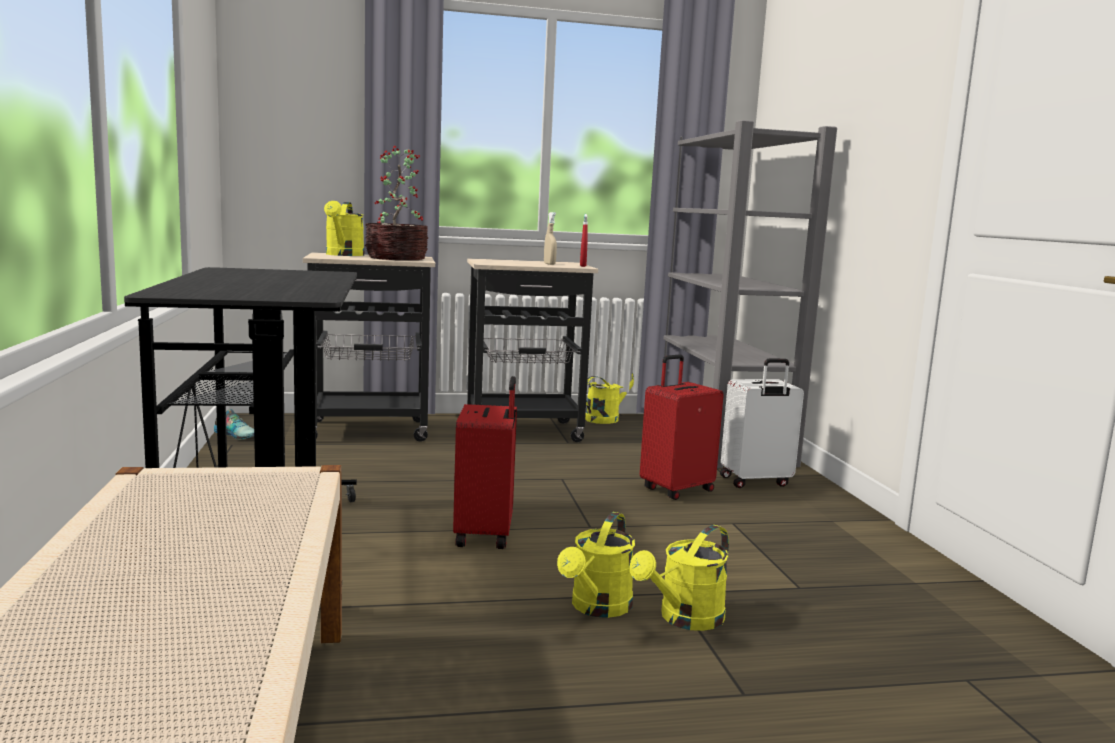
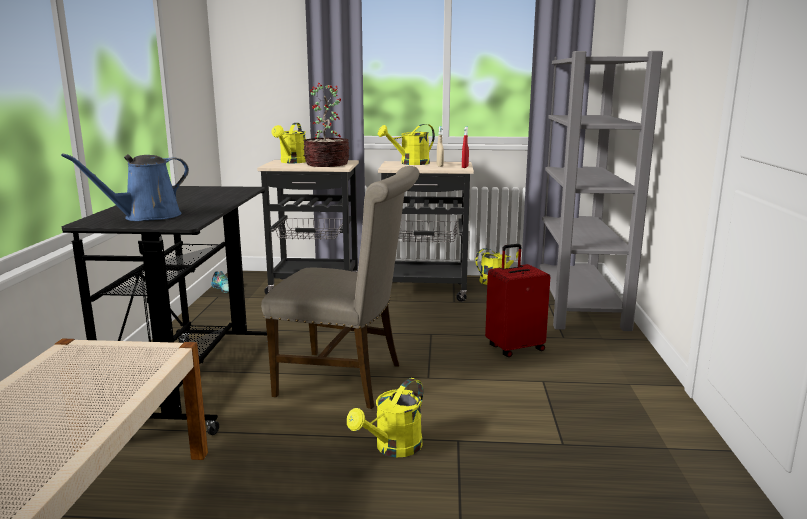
camera: 15 degrees right, 5 degrees up
red suitcase [453,376,517,549] -> beige chair [261,166,419,409]
yellow watering can [630,525,729,631] -> yellow watering can moved to [378,124,435,165]
white suitcase [720,359,804,488] -> none
none -> blue watering can [61,153,189,221]

